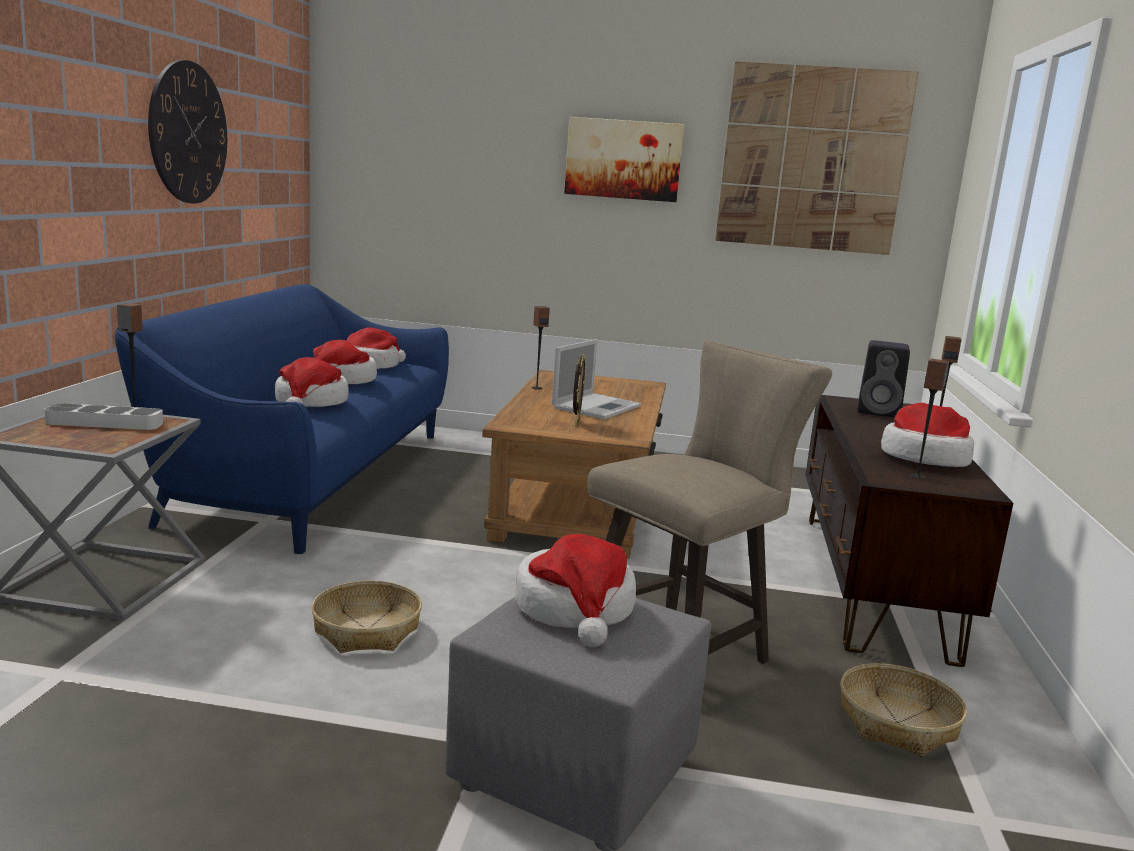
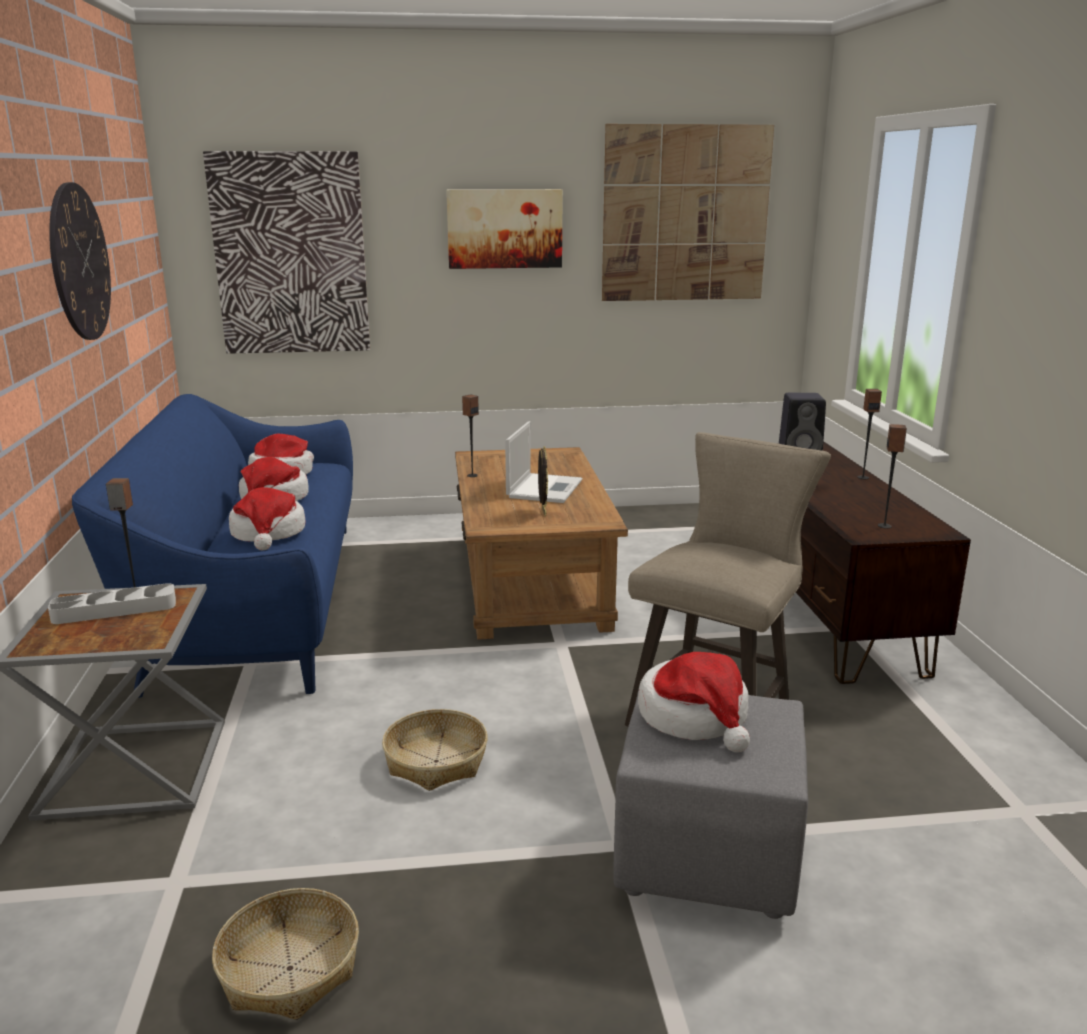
camera: 15 degrees left, 5 degrees up
basket [840,663,967,757] -> basket moved to [212,888,359,1020]
hat [881,403,975,467] -> none
none -> picture [203,151,370,354]

